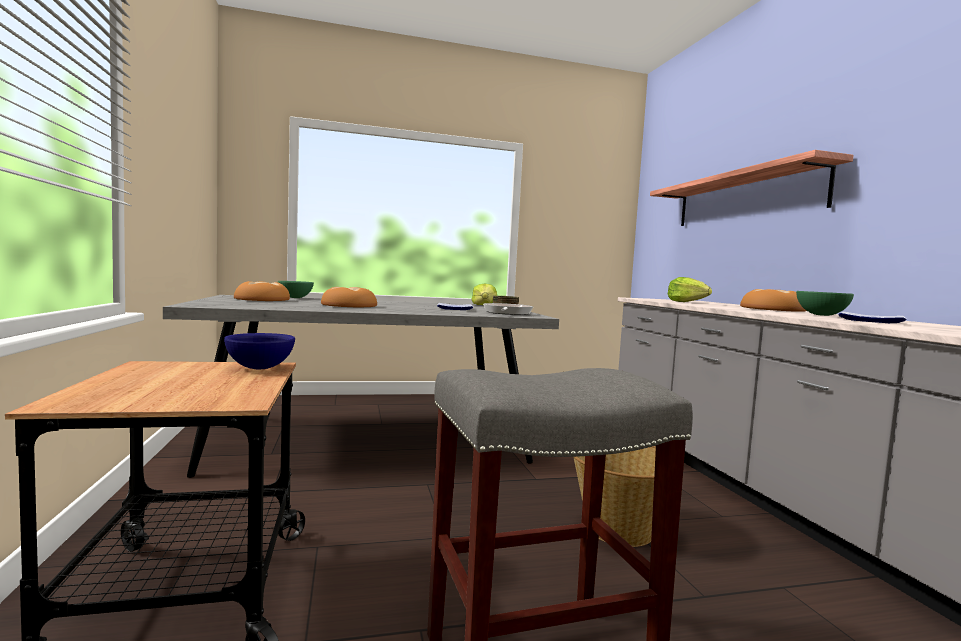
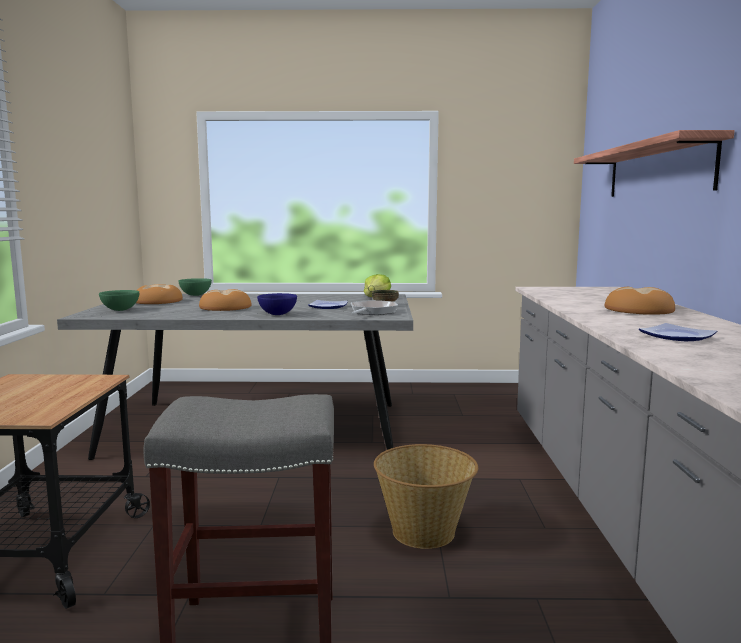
camera: 15 degrees right, 5 degrees up
blue bowl [224,333,295,369] -> blue bowl moved to [257,293,297,315]
lettuce [668,277,712,302] -> none
green bowl [796,291,854,316] -> green bowl moved to [99,290,139,311]

